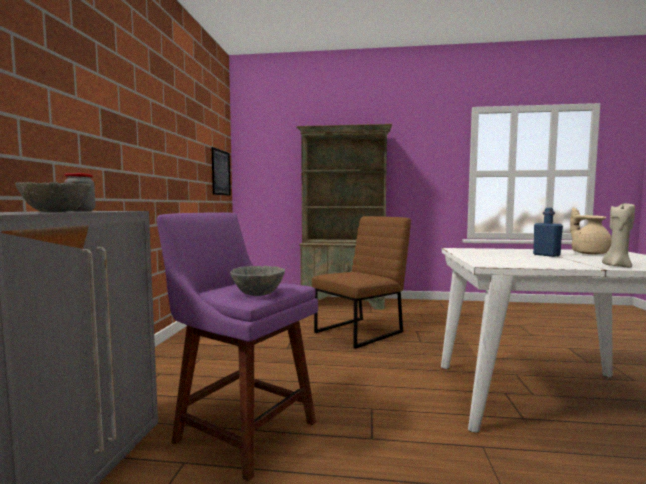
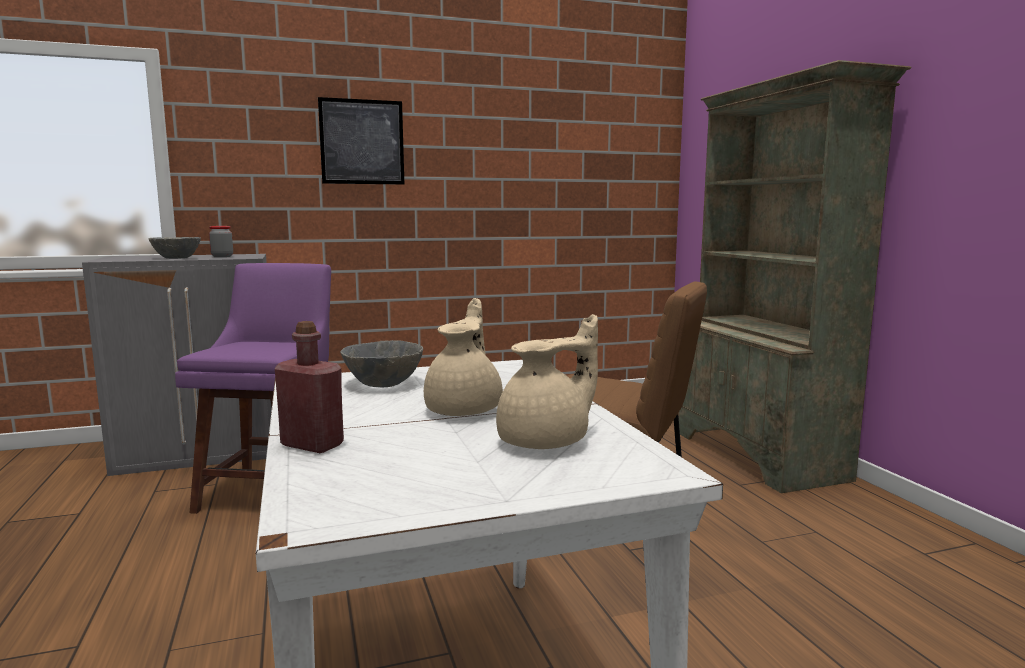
camera: 65 degrees right, 5 degrees up
picture [212,147,231,196] -> picture moved to [318,97,404,185]
grey bowl [230,266,285,296] -> grey bowl moved to [340,340,423,387]
blue bottle [533,208,563,257] -> beige teapot [424,298,503,416]
beige candle [602,204,635,268] -> red bottle [275,321,344,453]

